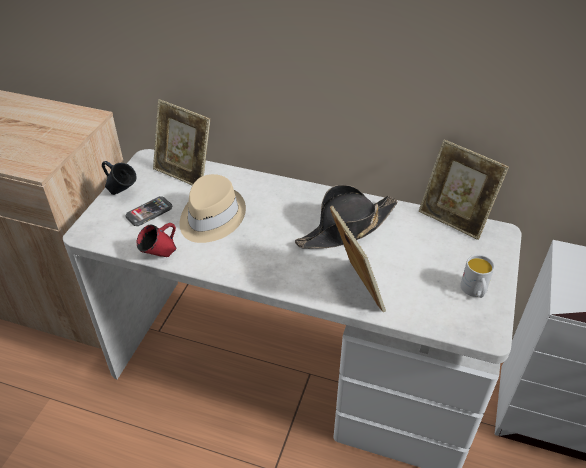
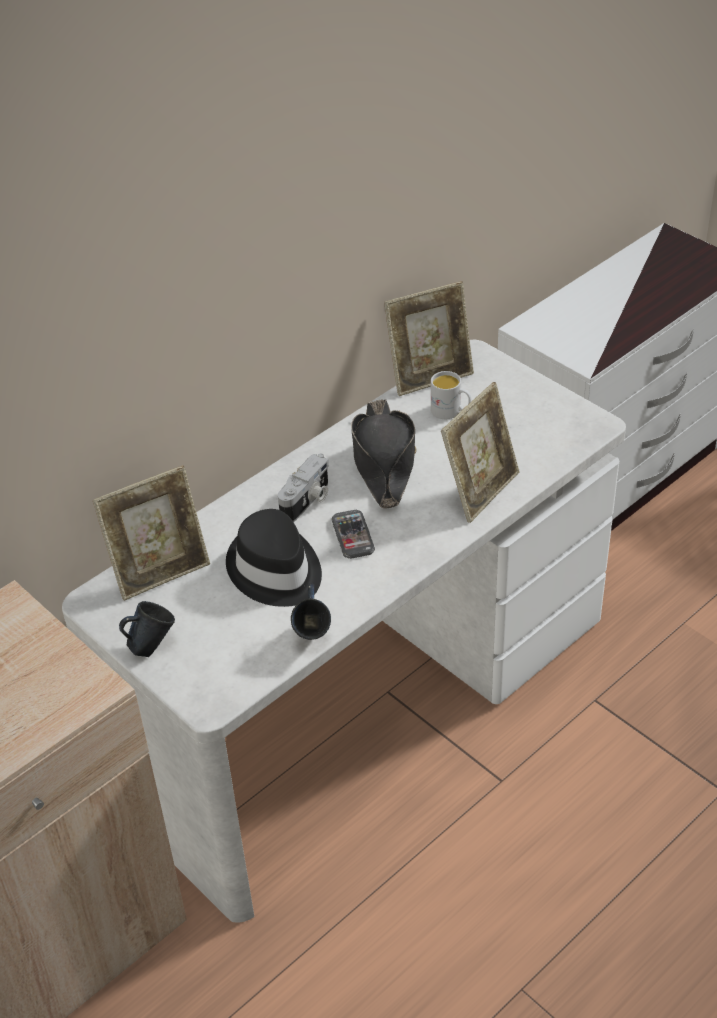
camera: 60 degrees left, 0 degrees up
phone [126,196,172,226] -> phone moved to [331,510,375,559]
red mug [137,223,176,257] -> blue mug [291,584,331,640]
beige hat [180,174,246,243] -> black hat [226,509,322,607]
picture frame [330,206,386,312] -> picture frame turned 120 degrees clockwise [441,382,519,523]
white mug [460,255,495,298] -> white mug moved to [431,371,471,419]
none -> camera [278,454,329,522]

